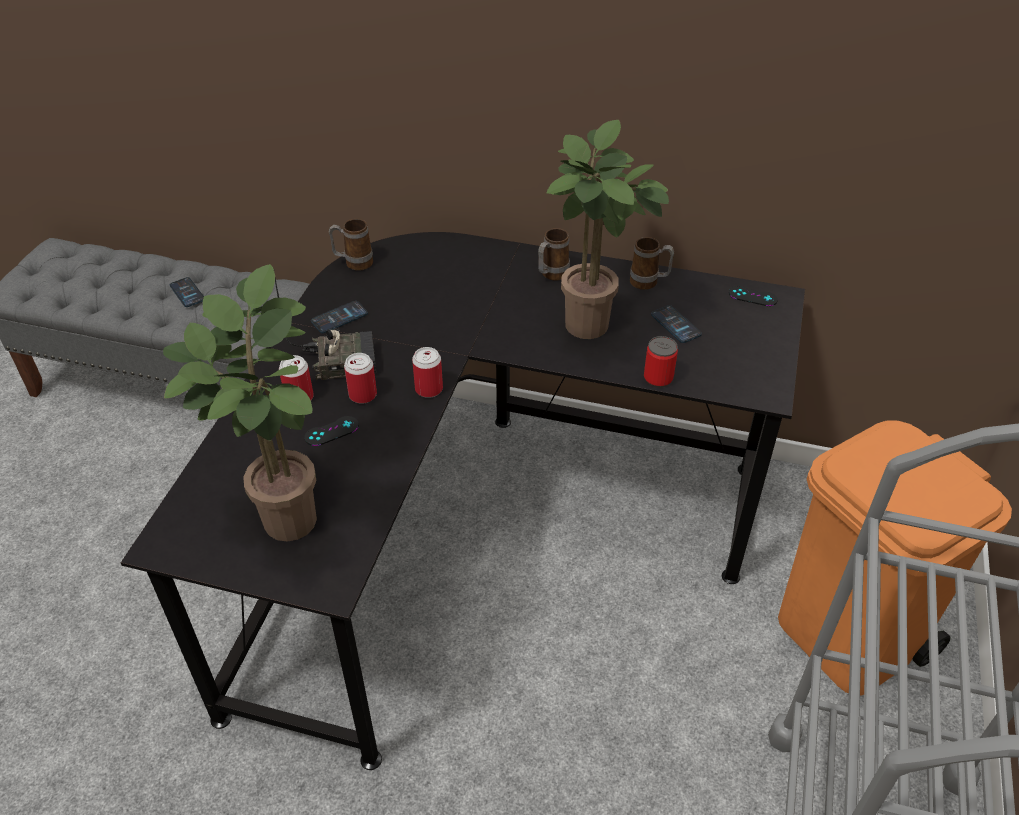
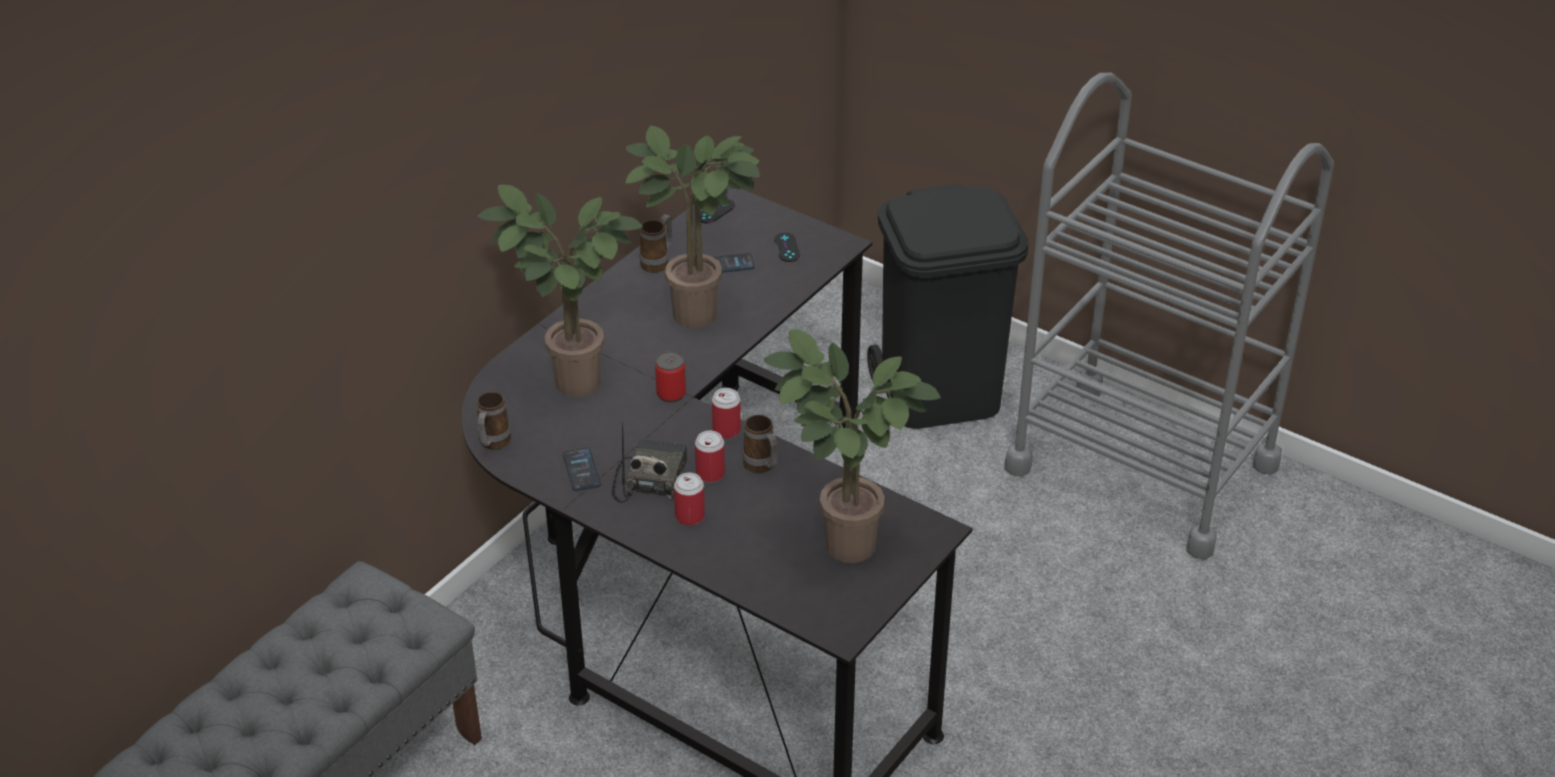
camera: 70 degrees left, 5 degrees down
phone [170,277,204,307] -> none
black game controller [305,416,359,446] -> black game controller moved to [774,233,800,262]
mug [538,228,570,281] -> mug moved to [743,415,777,473]
can [644,336,678,388] -> can moved to [655,351,686,403]
orange trash can [778,420,1012,695] -> black trash can [867,184,1028,429]
none -> potted plant [478,185,643,397]

